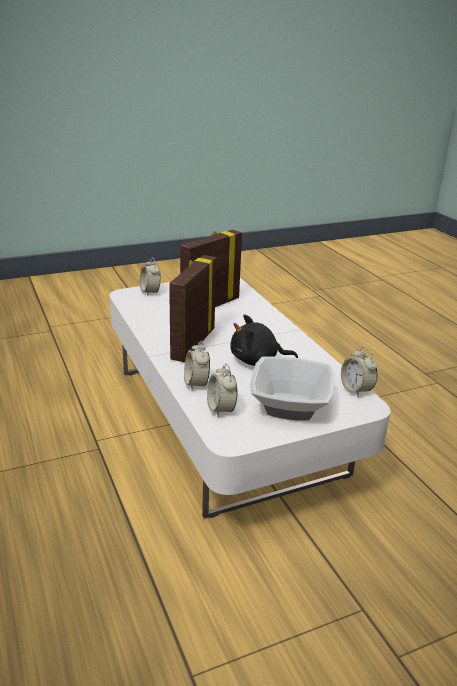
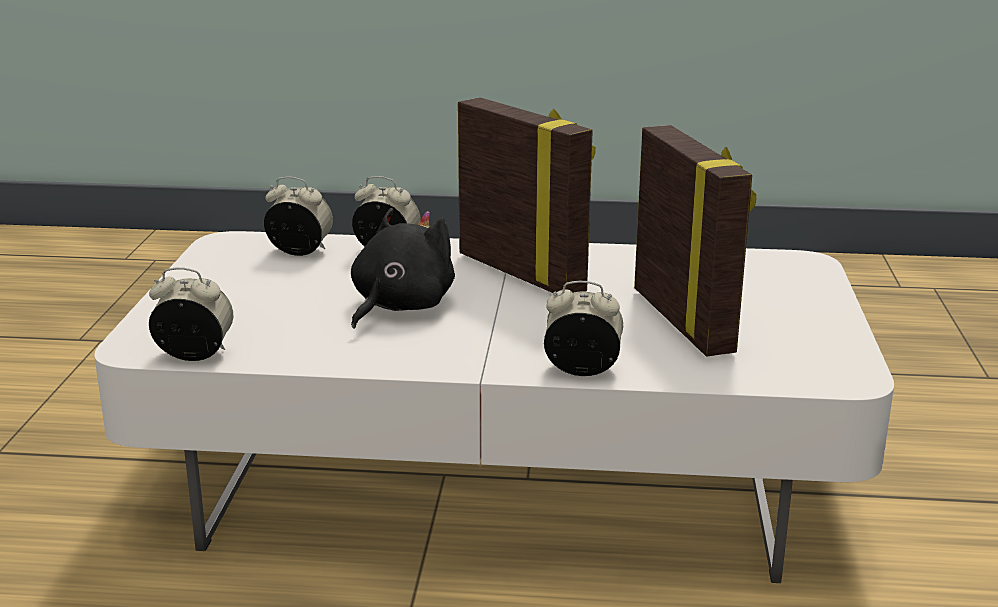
camera: 120 degrees right, 5 degrees down
alarm clock [140,258,161,296] -> alarm clock moved to [544,281,623,376]
bowl [250,356,334,420] -> none

